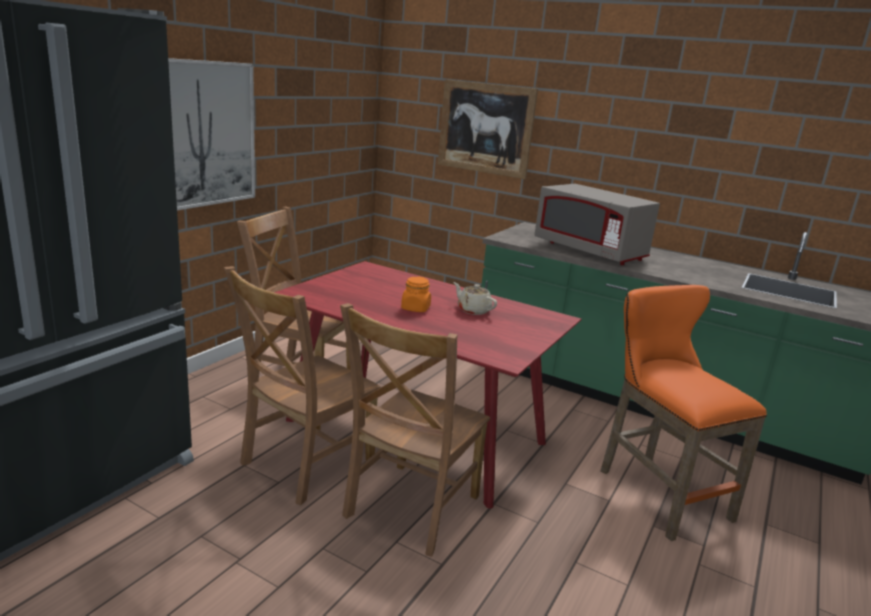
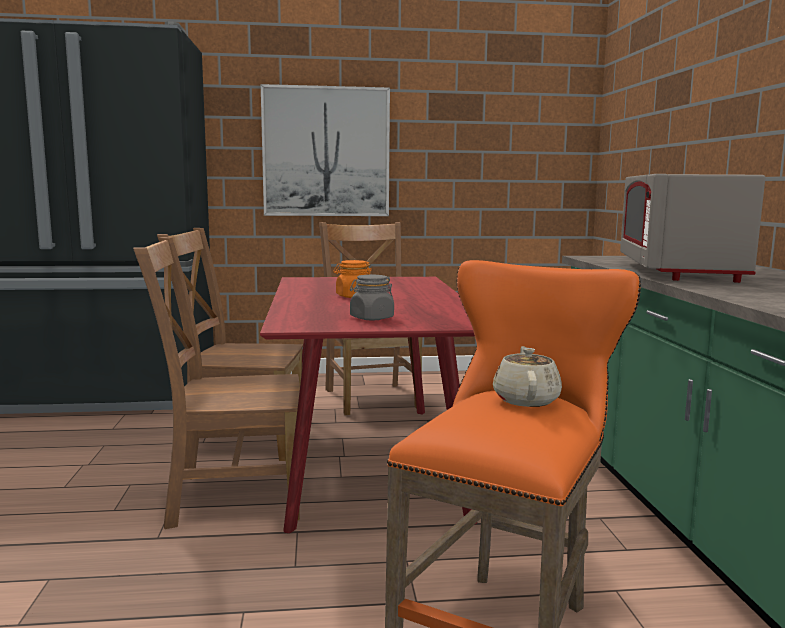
camera: 55 degrees right, 10 degrees down
picture [438,79,538,179] -> none
beige teapot [454,282,497,315] -> beige teapot moved to [493,346,562,407]
none -> grey jar [350,275,394,320]

